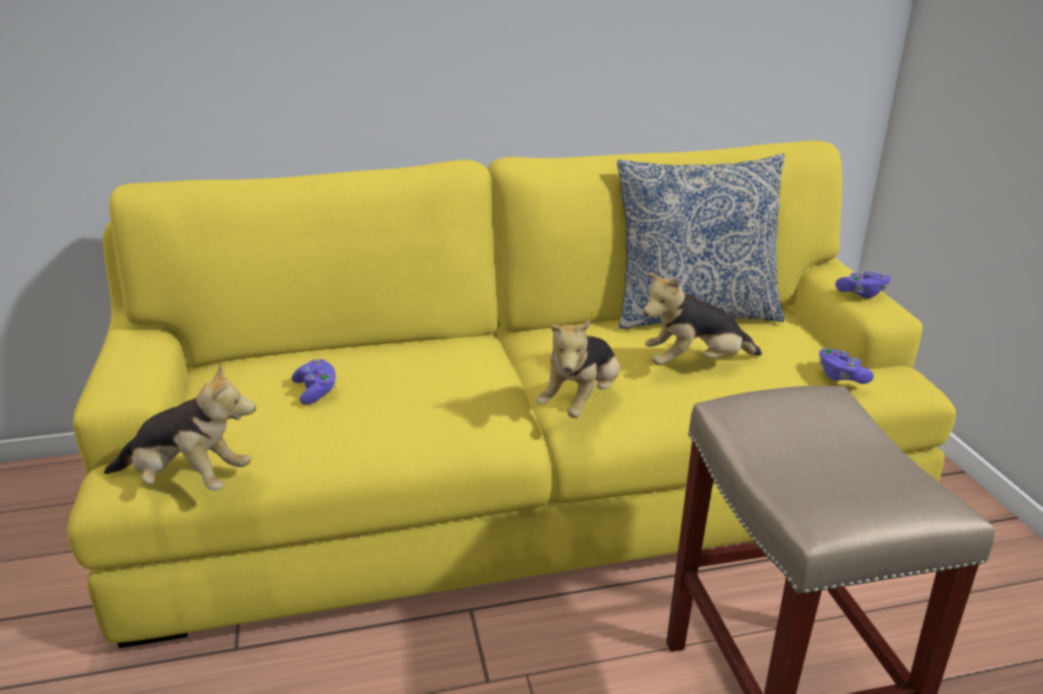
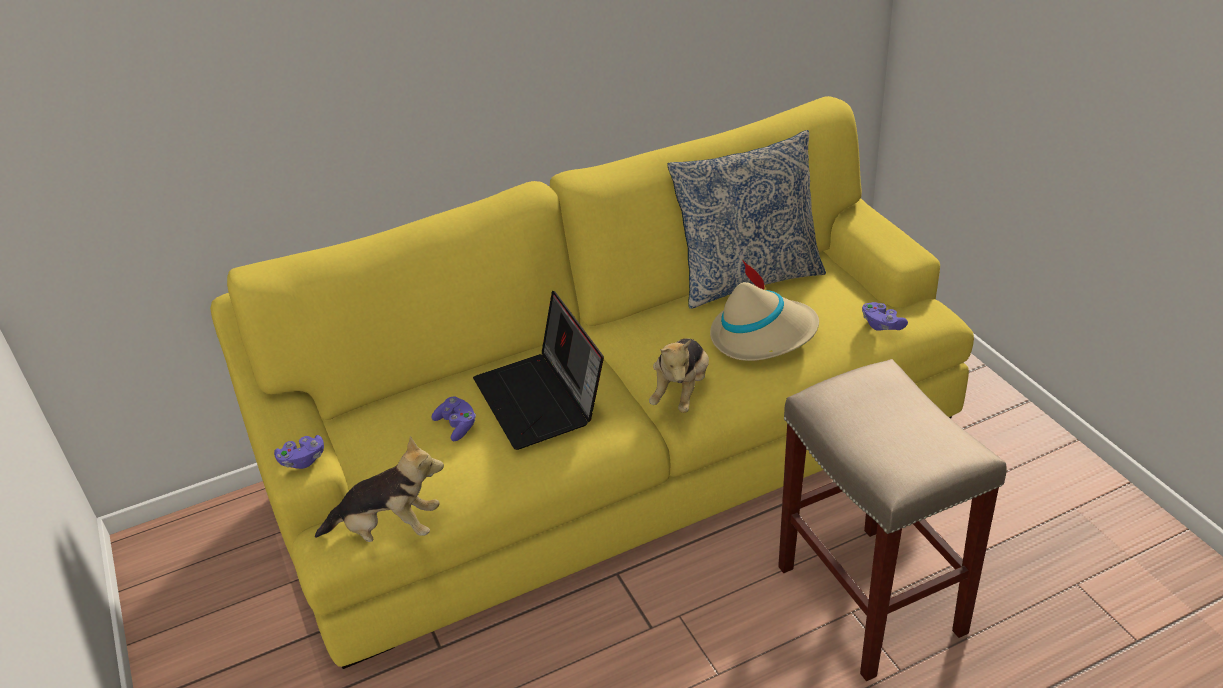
camera: 10 degrees left, 10 degrees up
plush toy [643,272,762,365] -> beige hat [710,260,819,361]
purple game controller [835,272,890,299] -> purple game controller moved to [274,435,324,469]
none -> laptop [473,291,604,450]

